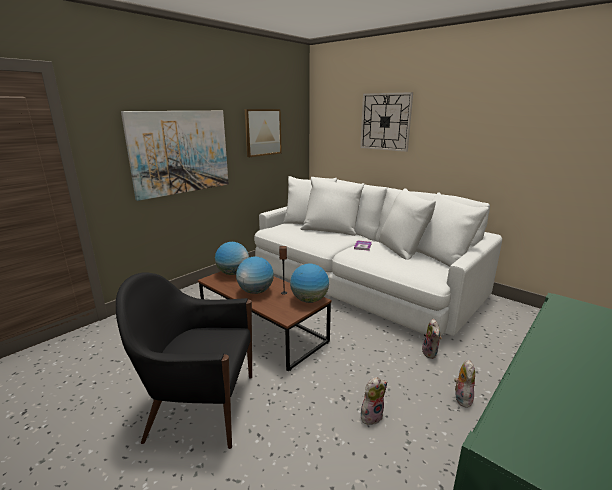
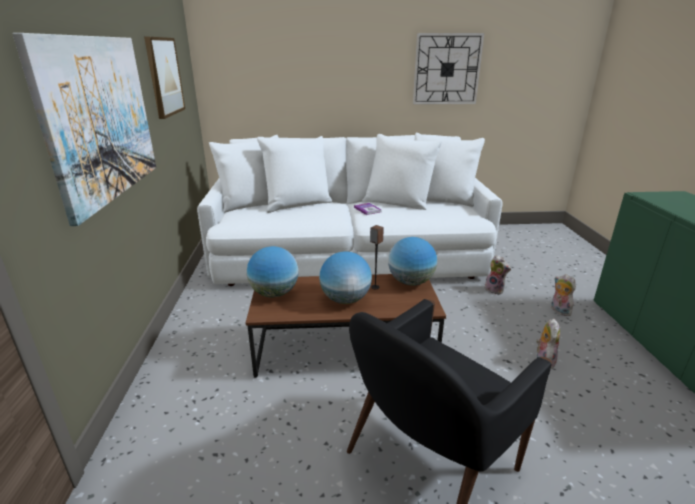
camera: 45 degrees left, 5 degrees up
wall clock [360,92,413,152] -> wall clock moved to [413,33,485,104]

